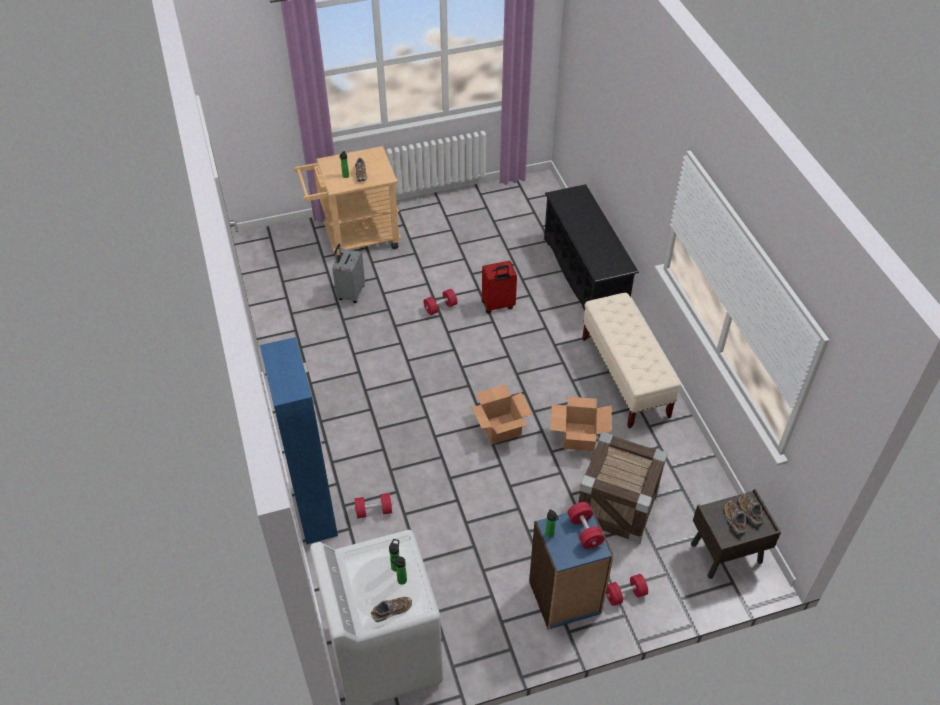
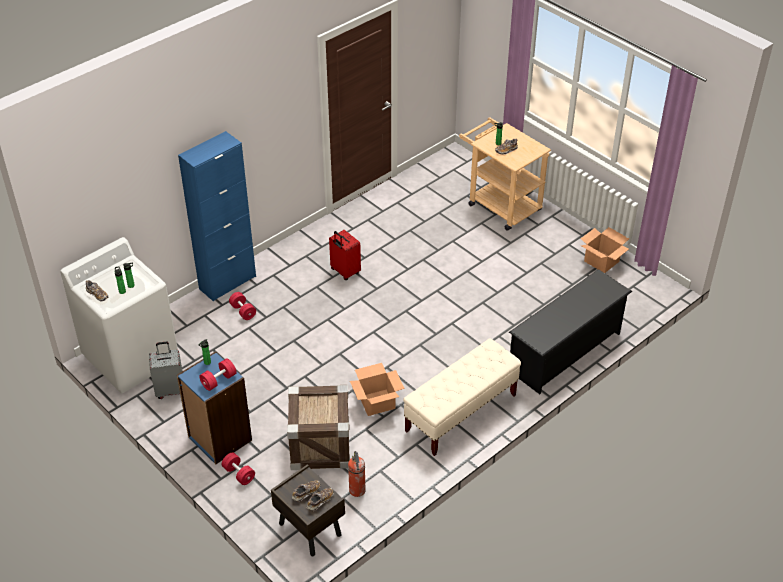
camera: 65 degrees right, 5 degrees down
grey suitcase [332,244,365,303] -> grey suitcase moved to [149,342,182,399]
red dumbbell [424,289,458,315] -> none
cardboard box [471,384,532,444] -> cardboard box moved to [581,227,629,273]
red suitcase [482,261,517,314] -> red suitcase moved to [329,230,361,280]
none -> fire extinguisher [348,451,365,497]

